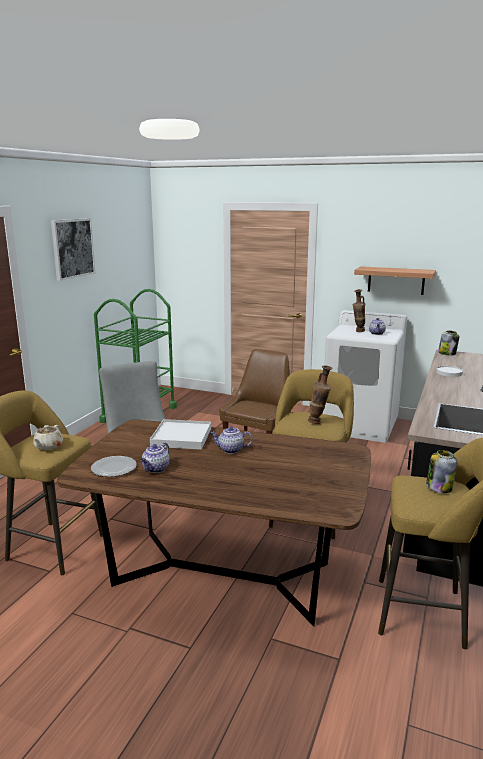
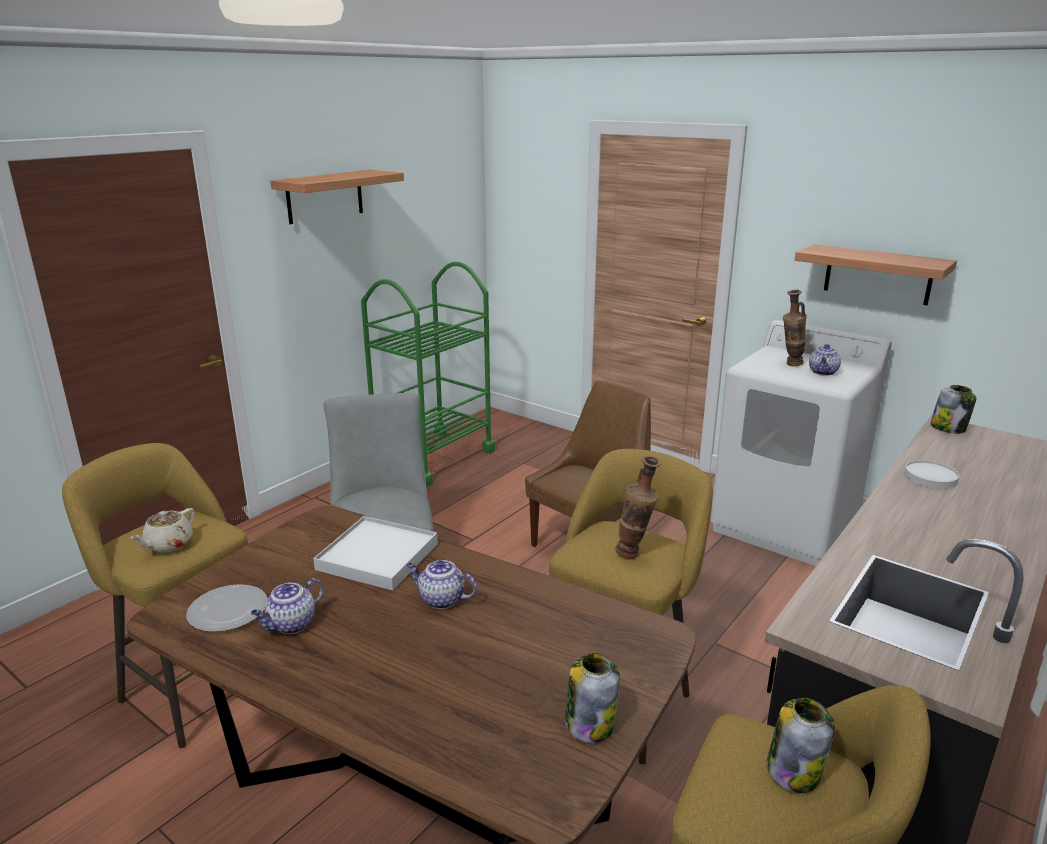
camera: 15 degrees right, 5 degrees up
picture [51,218,96,281] -> shelf [270,170,404,224]
none -> jar [565,653,620,743]

